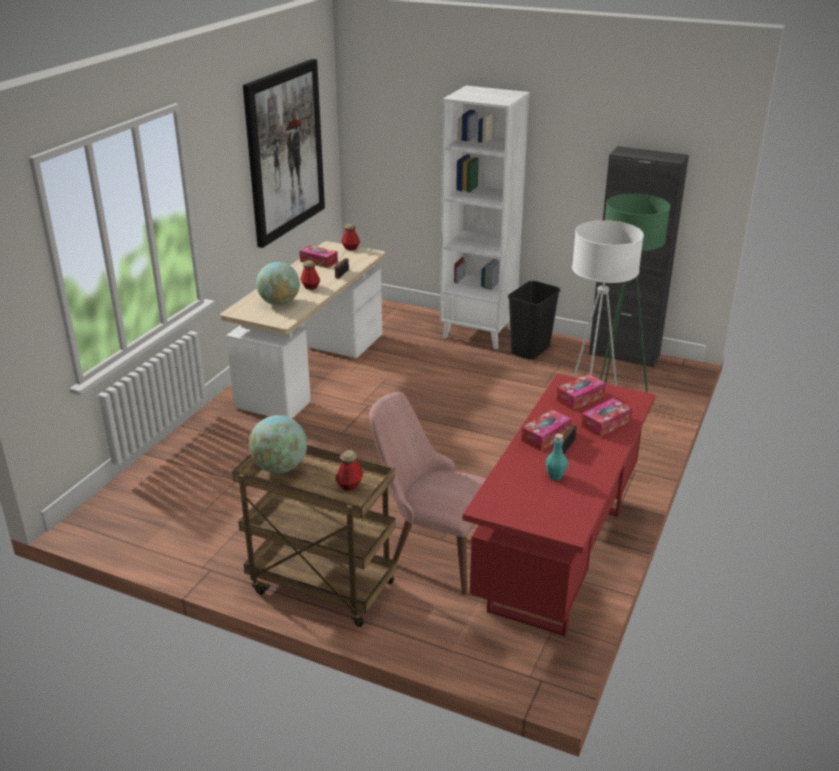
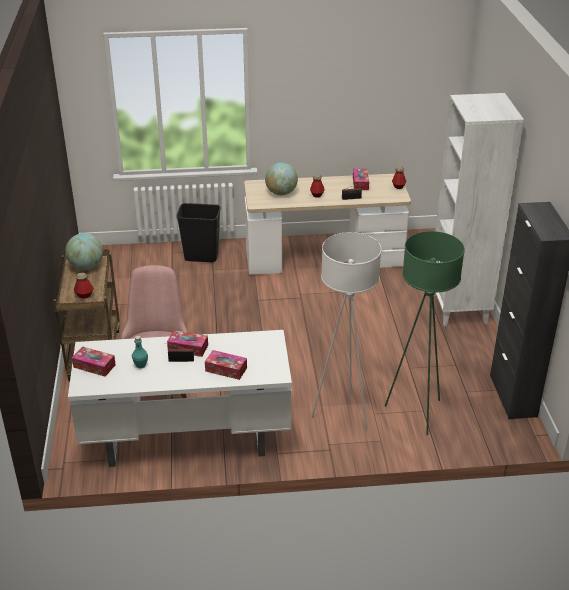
camera: 60 degrees right, 5 degrees up
picture [243,59,325,248] -> none
red desk [463,373,655,637] -> white desk [68,330,292,467]
black trash can [508,281,560,360] -> black trash can moved to [177,203,221,262]
tissue box [556,374,606,410] -> tissue box moved to [72,346,116,377]

